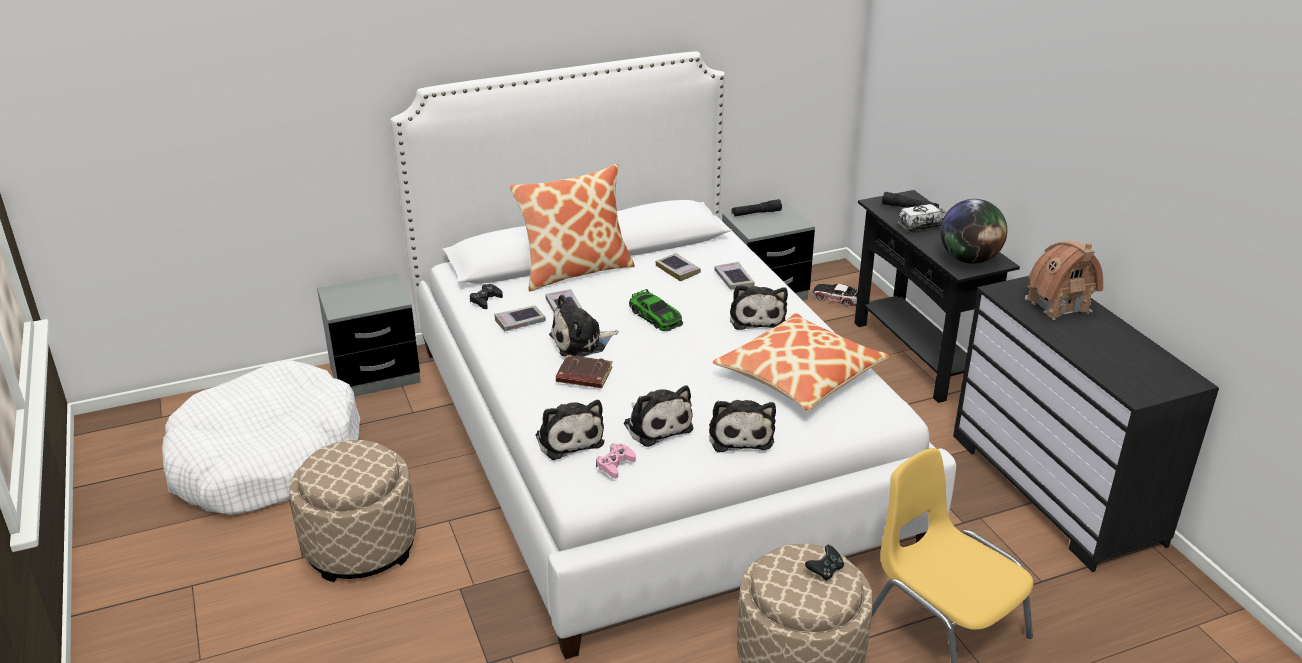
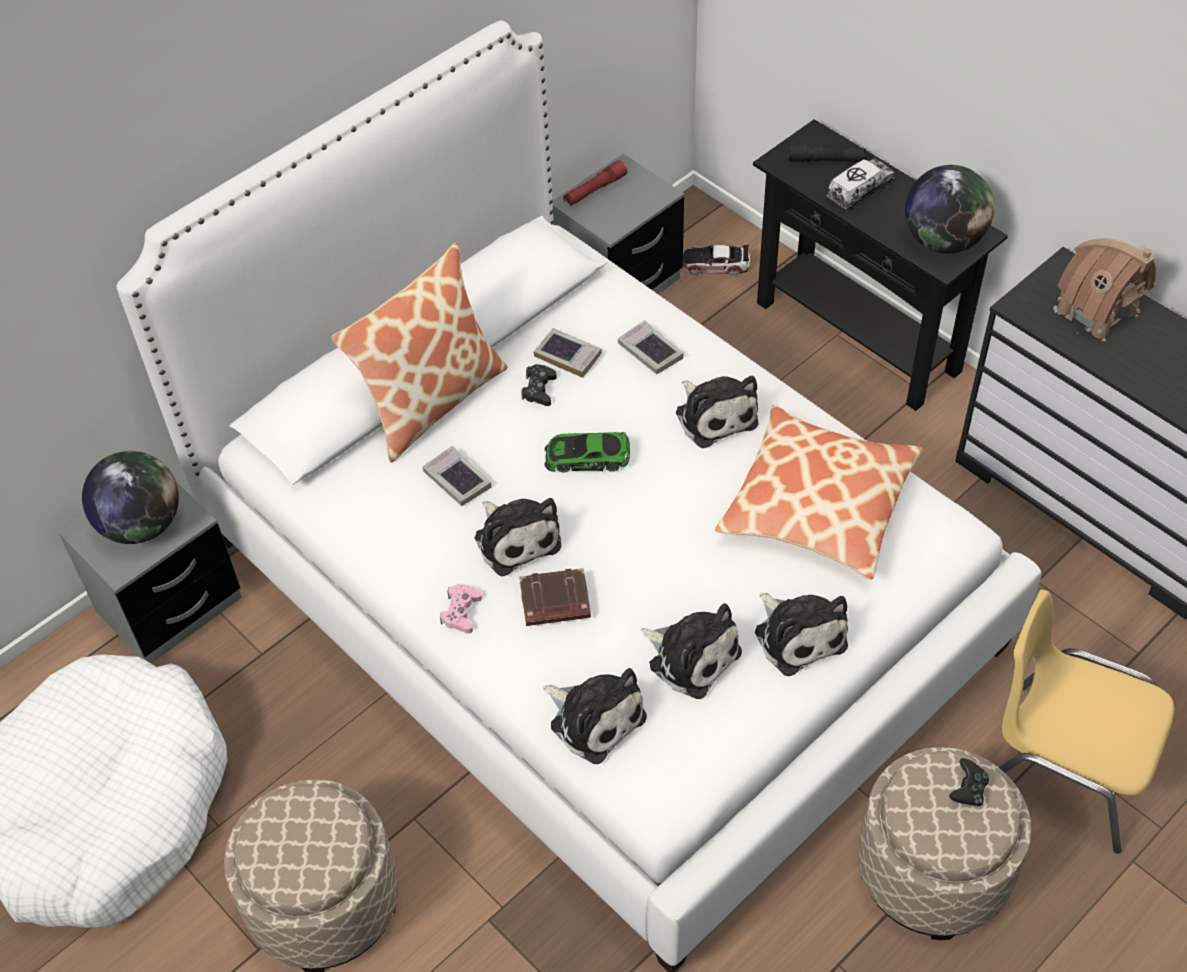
camera: 20 degrees left, 20 degrees up
black game controller [470,284,503,309] -> black game controller moved to [521,364,557,406]
book [494,305,546,331] -> none
plush toy [549,294,619,357] -> plush toy turned 75 degrees counterclockwise [474,498,561,576]
pink game controller [596,443,636,479] -> pink game controller moved to [440,584,482,633]
toy car [629,289,683,331] -> toy car turned 150 degrees clockwise [544,432,630,473]
black flashlight [732,199,782,216] -> red flashlight [563,160,627,206]
none -> globe [82,451,179,544]

